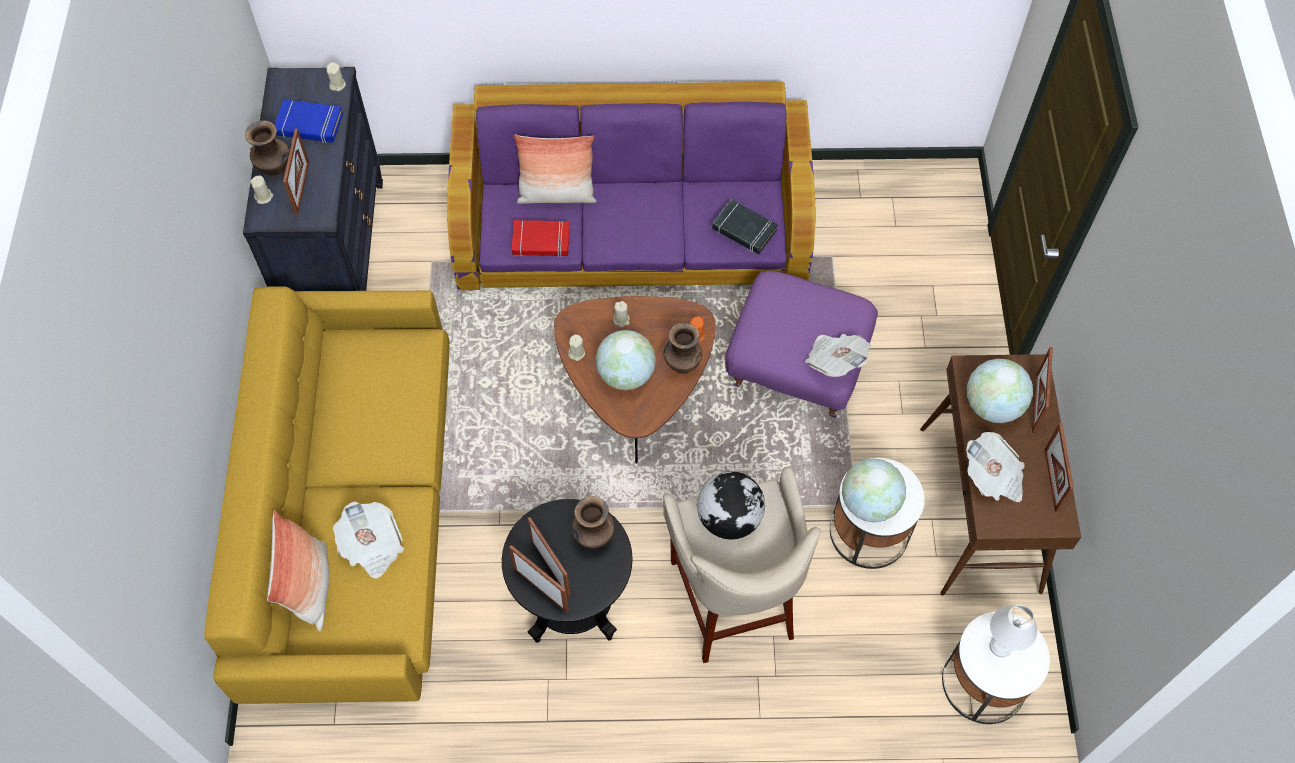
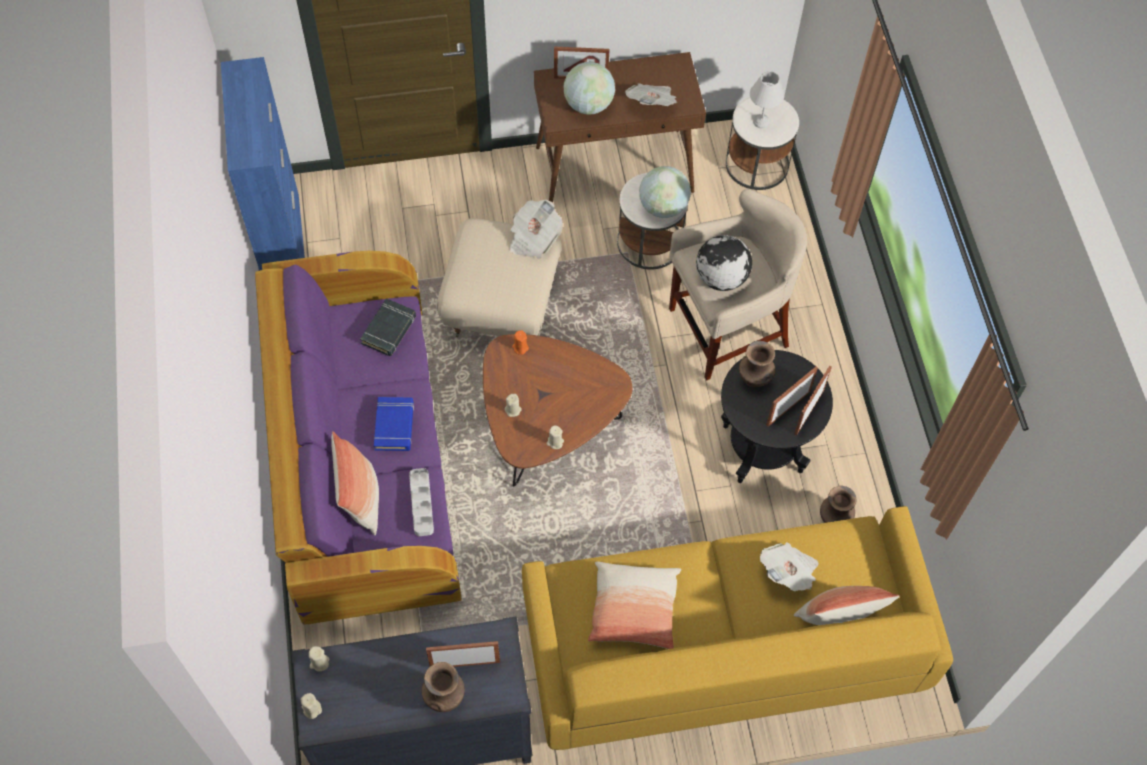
camera: 100 degrees left, 0 degrees up
beige candle [250,175,273,204] -> beige candle moved to [300,693,322,719]
blue book [274,99,343,143] -> blue book moved to [374,397,414,451]
red book [512,220,570,257] -> grey tray [409,468,434,536]
globe [596,330,656,390] -> none
brown vase [664,323,702,374] -> brown vase moved to [820,486,857,523]
purple ottoman [725,271,878,418] -> beige ottoman [437,218,562,337]
picture frame [1045,423,1074,512] -> none
none -> blue cabinet [221,57,305,271]
none -> pillow [588,562,681,649]

